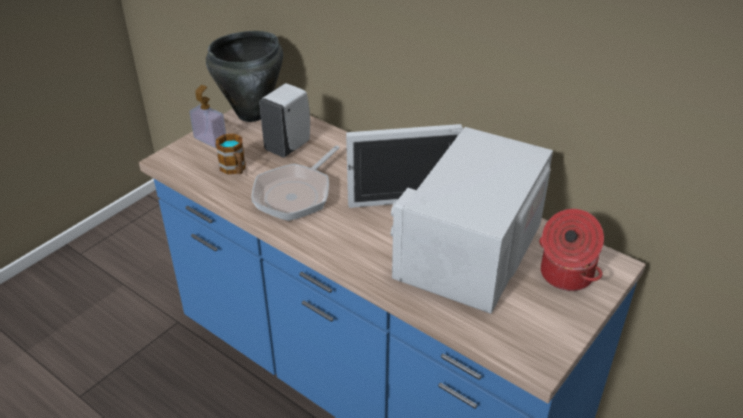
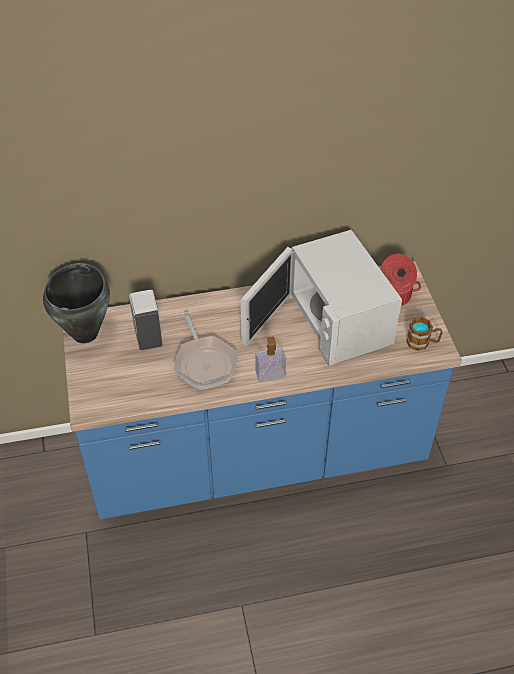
camera: 50 degrees left, 10 degrees up
soap dispenser [189,85,226,148] -> soap dispenser moved to [255,337,286,382]
mug [216,134,246,174] -> mug moved to [406,317,443,351]

